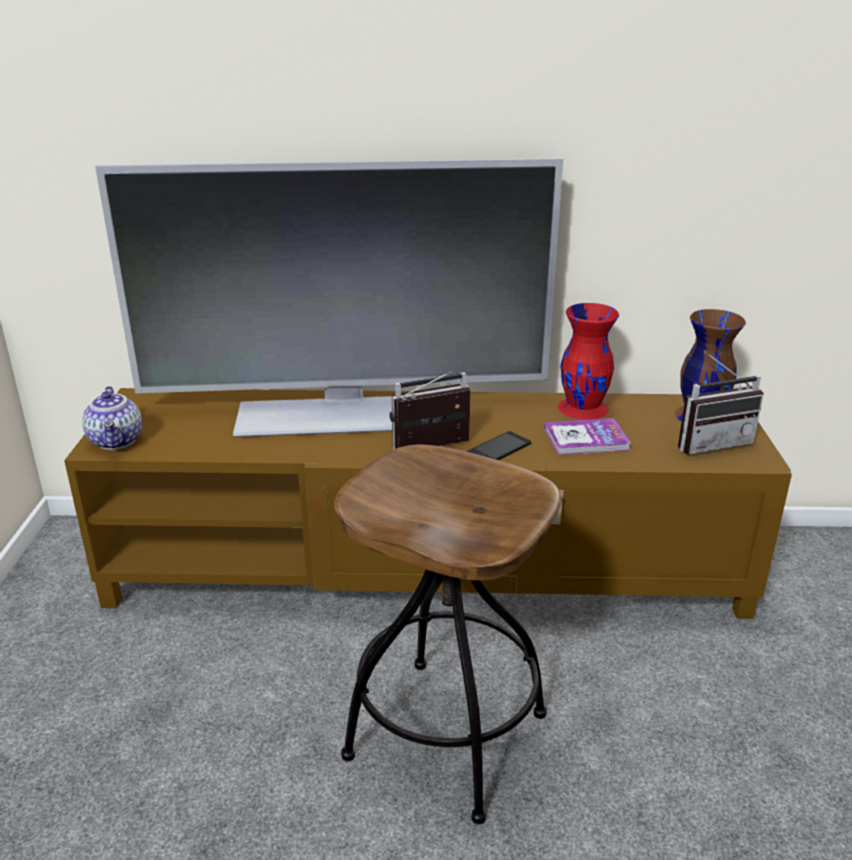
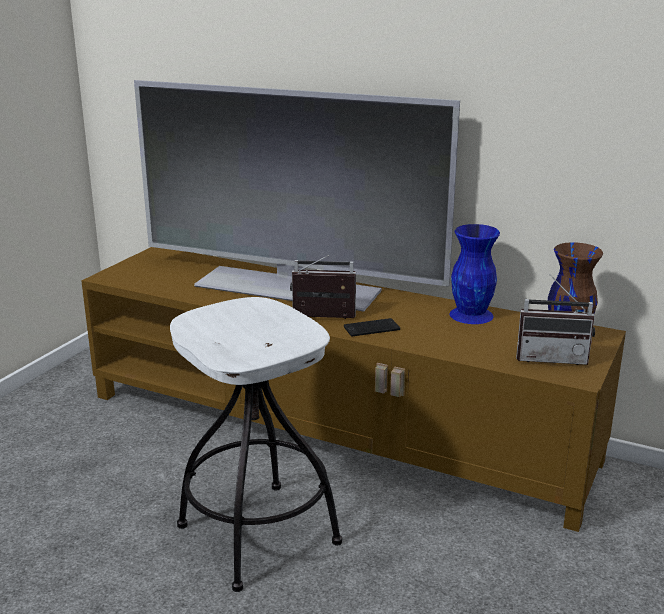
camera: 25 degrees right, 5 degrees down
teapot [82,386,142,450] -> none
brown stool [334,445,561,824] -> white stool [170,297,342,592]
book [544,418,631,455] -> none
red vase [558,303,619,420] -> blue vase [449,224,500,324]

